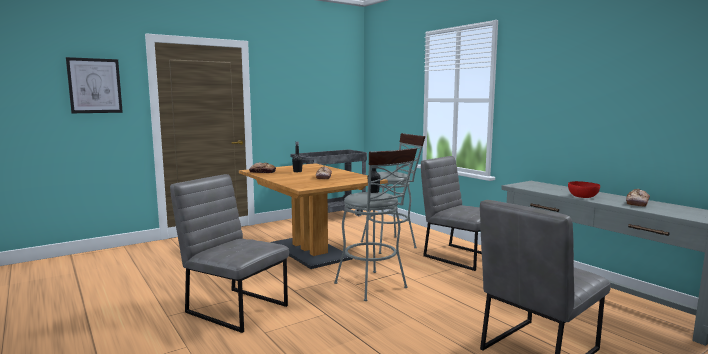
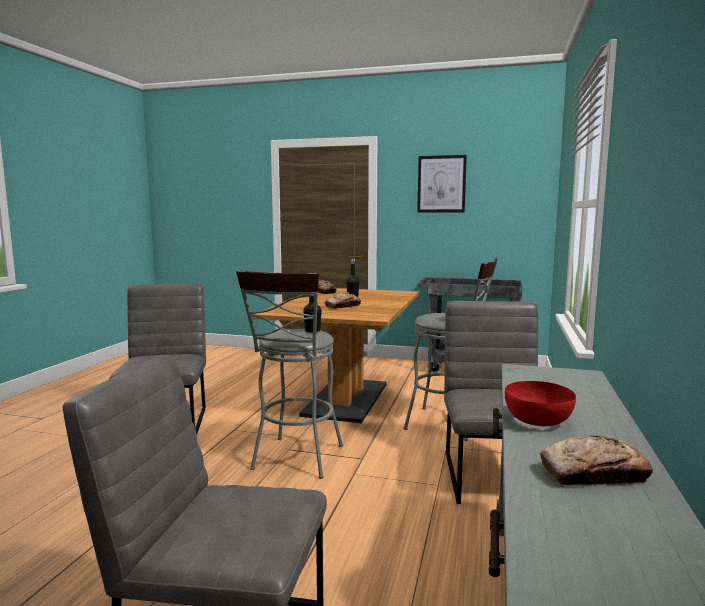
camera: 50 degrees right, 0 degrees up
picture [66,57,123,113] -> picture moved to [417,155,467,213]

